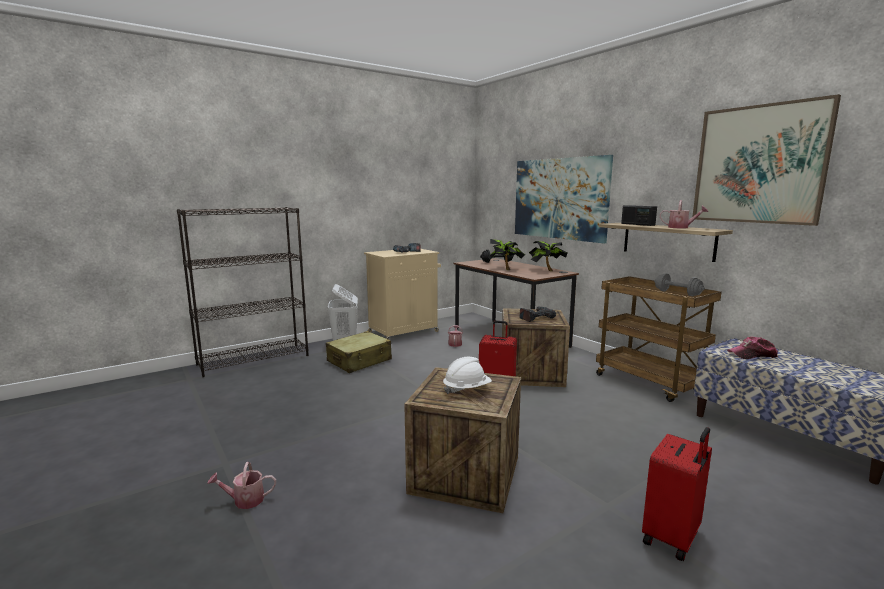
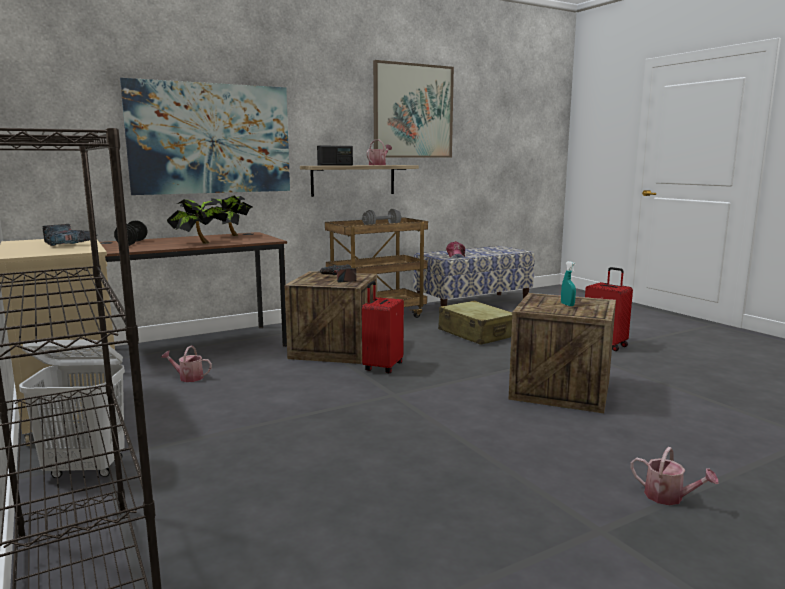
camera: 85 degrees left, 0 degrees up
watering can [207,462,276,509] -> watering can turned 45 degrees counterclockwise [631,447,719,505]
beige suitcase [326,331,392,373] -> beige suitcase moved to [438,300,512,345]
white hard hat [443,357,492,394] -> turquoise spray bottle [561,261,576,306]

